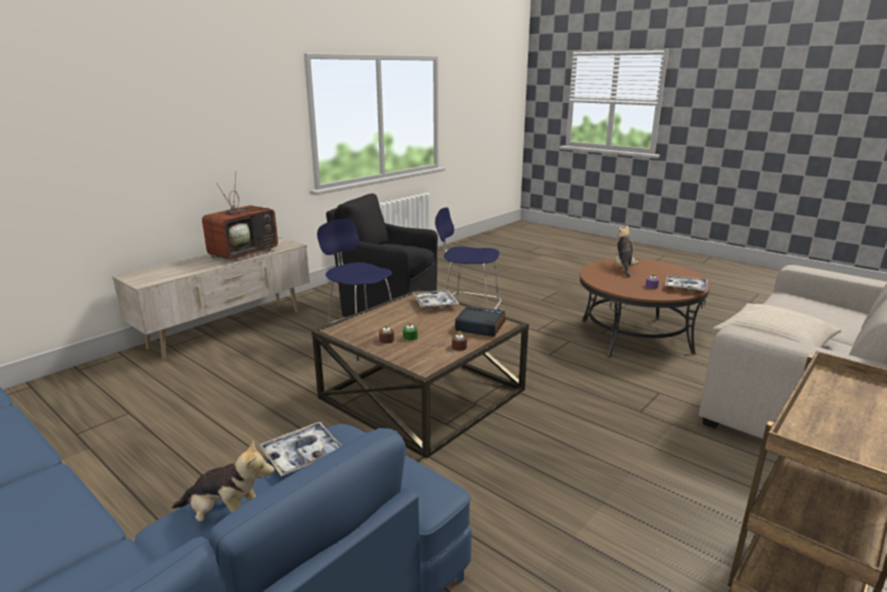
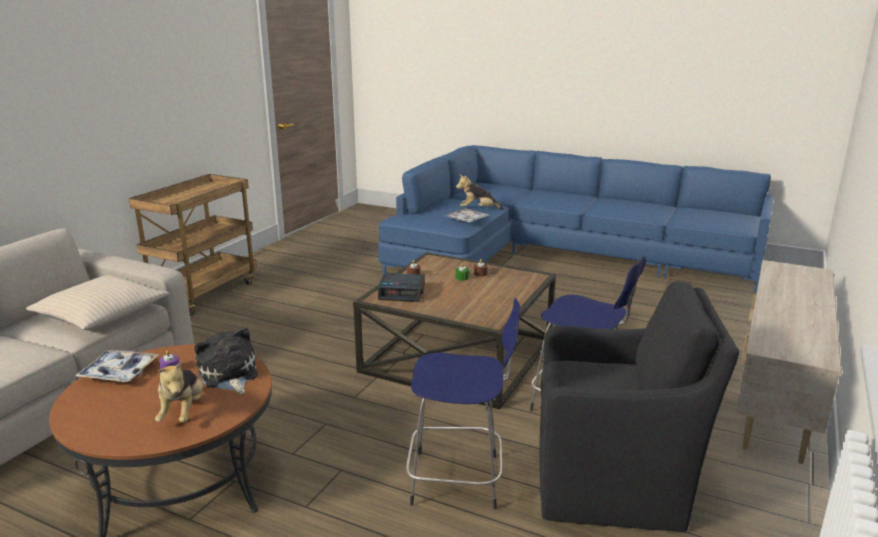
camera: 165 degrees right, 0 degrees up
television [202,175,278,262] -> none
tray [413,290,459,308] -> none
none -> plush toy [194,327,258,394]

